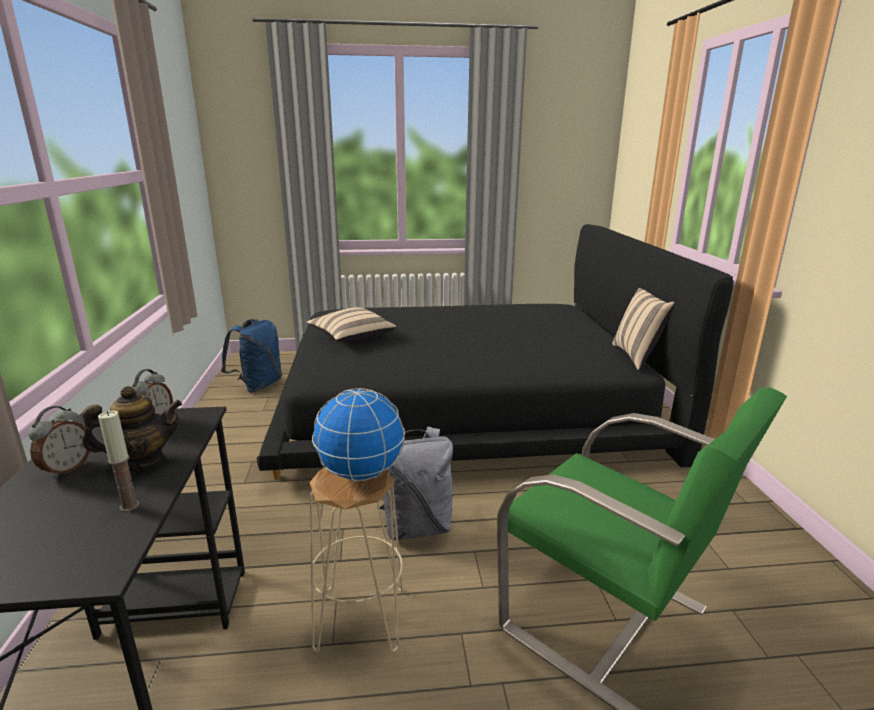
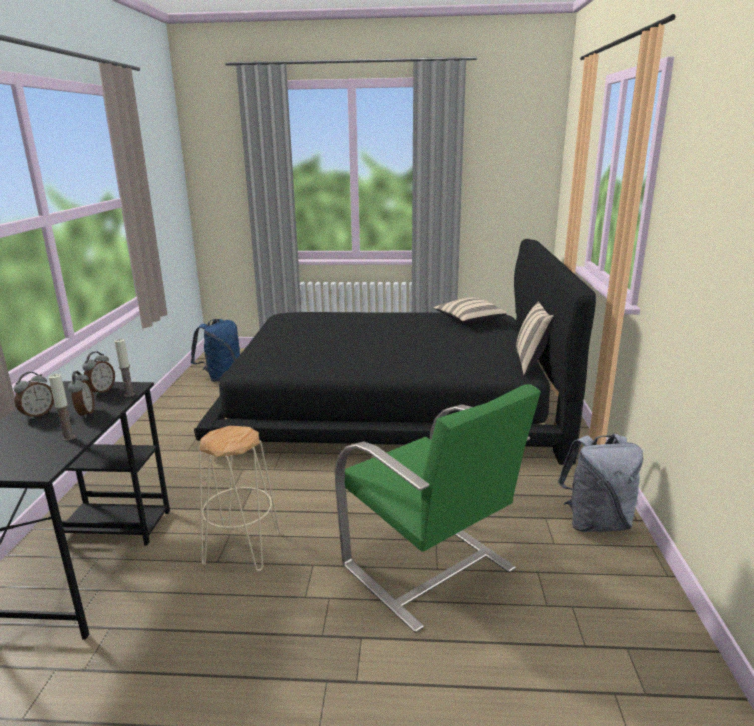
camera: 10 degrees right, 0 degrees up
teapot [82,386,182,472] -> alarm clock [68,371,95,418]
beige pillow [307,307,396,342] -> beige pillow moved to [434,297,507,324]
globe [312,388,405,481] -> none
grey backpack [377,427,453,540] -> grey backpack moved to [558,434,643,532]
none -> candle [115,339,135,397]

